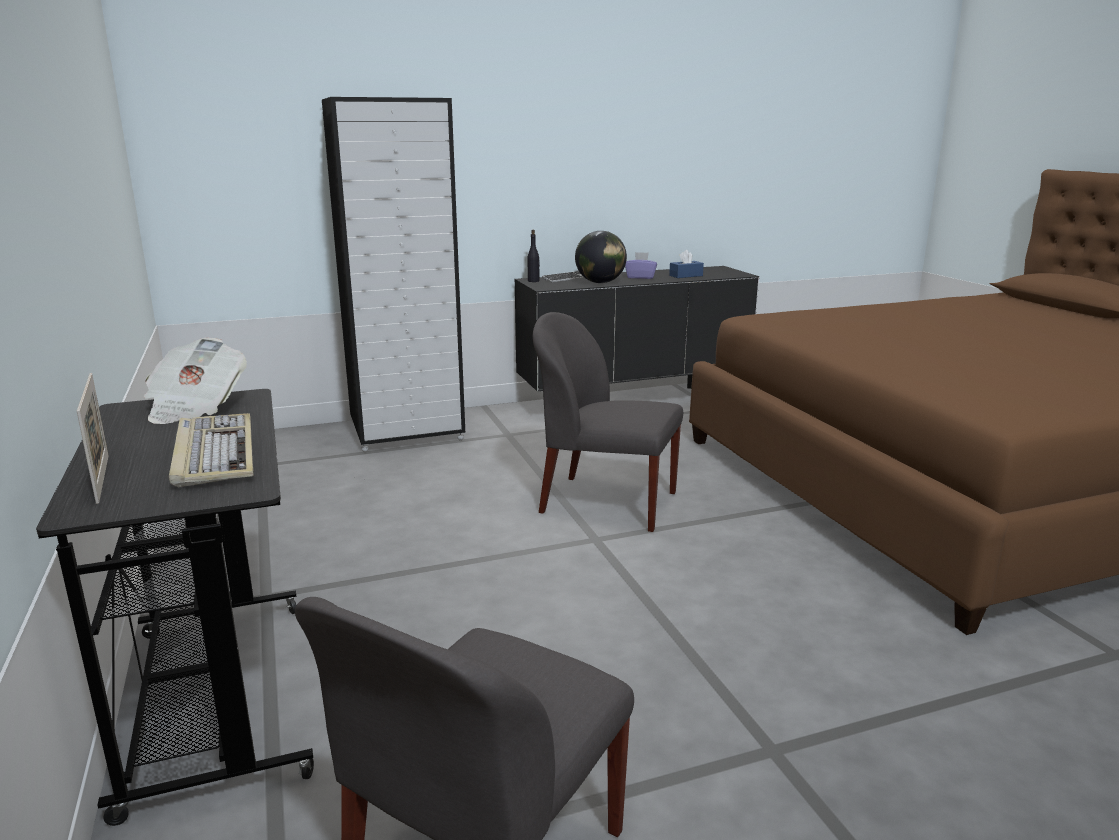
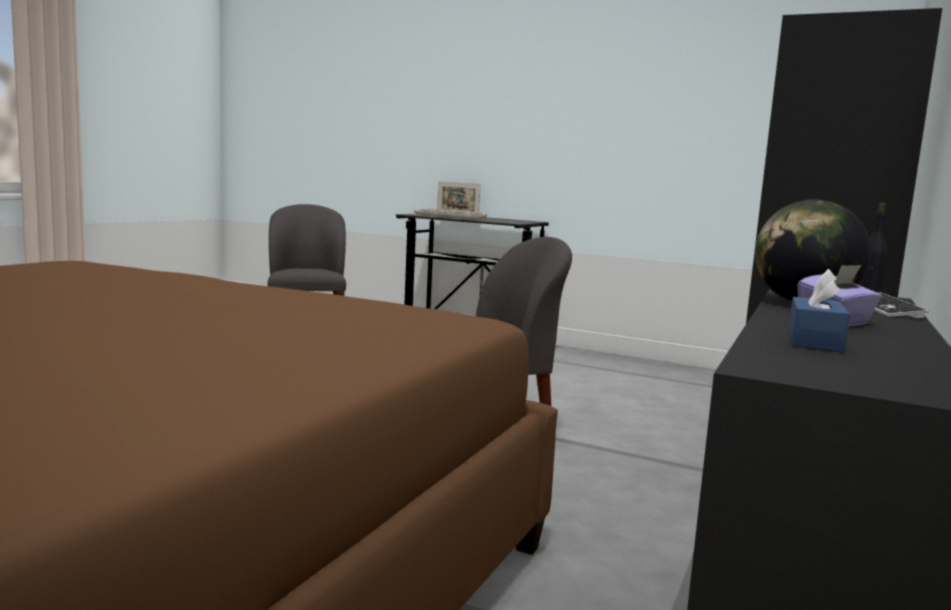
camera: 135 degrees right, 10 degrees down
newspaper [144,338,247,424] -> none

